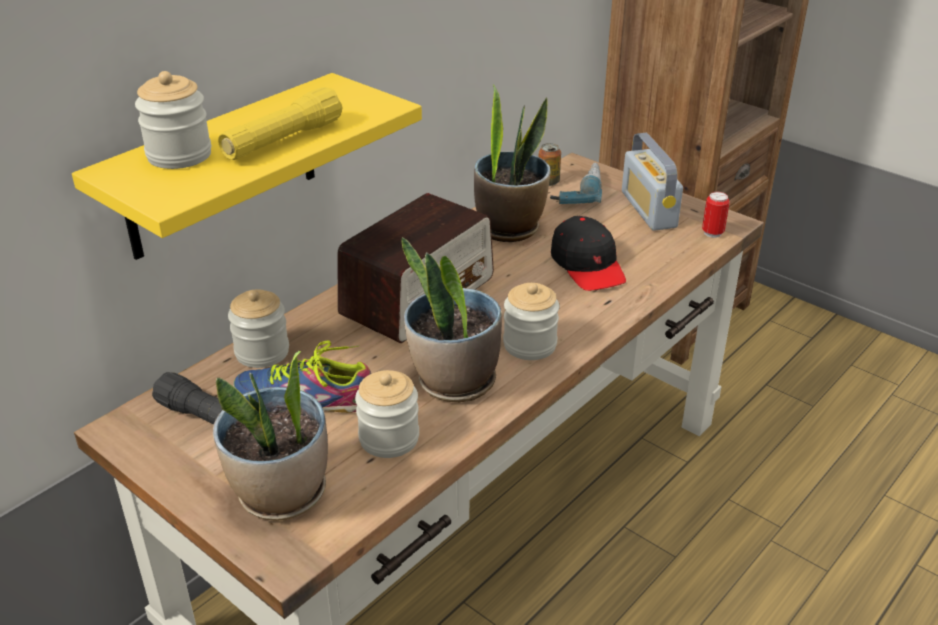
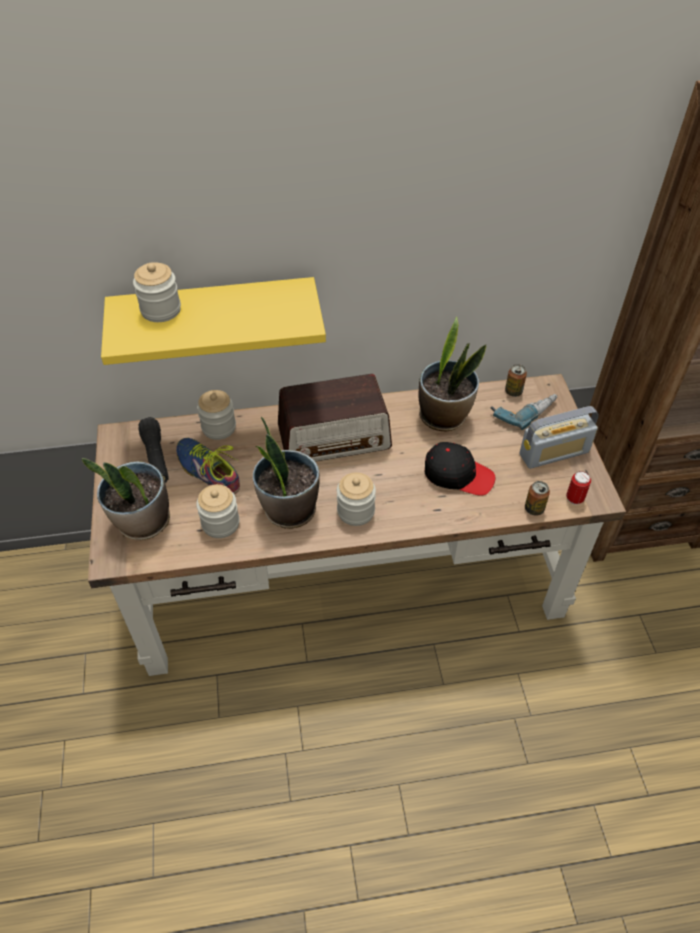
camera: 40 degrees right, 15 degrees up
yellow flashlight [218,87,342,160] -> none
black cap [551,216,626,291] -> black cap turned 90 degrees counterclockwise [424,442,495,496]
radio [622,133,683,231] -> radio turned 135 degrees counterclockwise [520,406,599,469]
none -> can [525,481,550,516]

